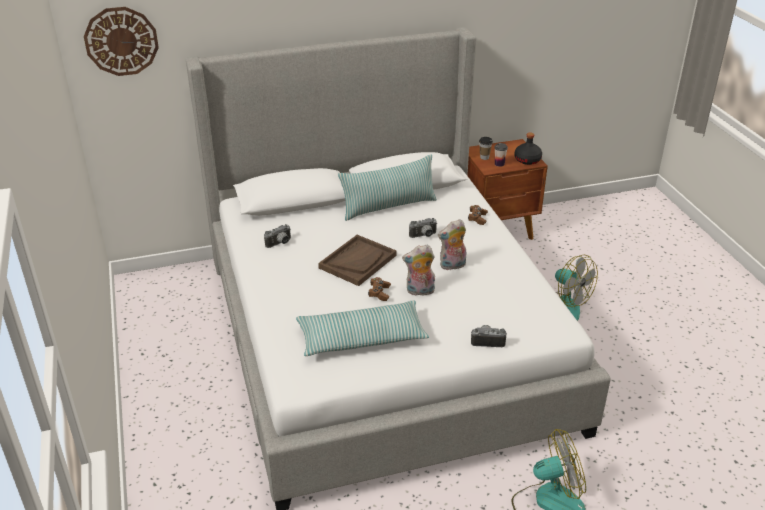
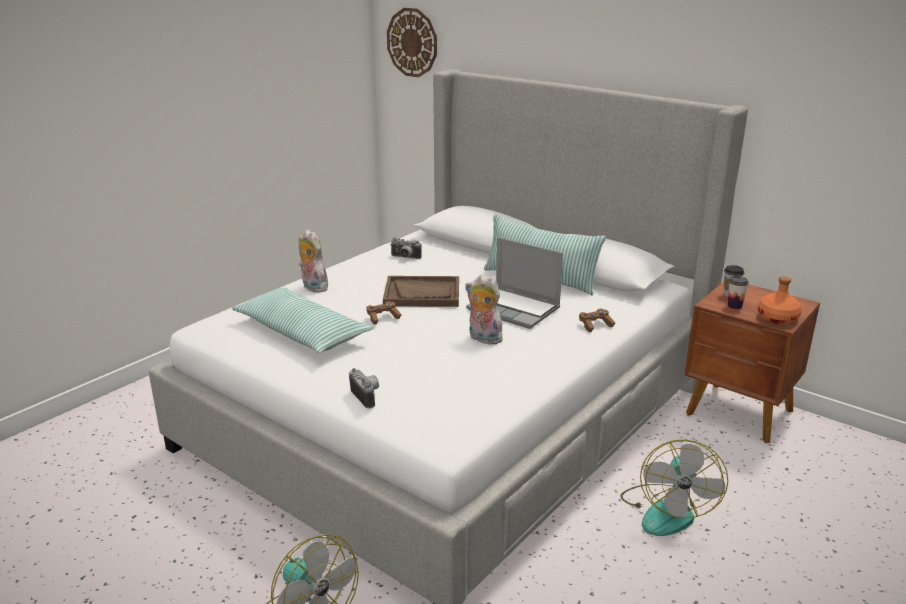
camera: 55 degrees right, 10 degrees down
plush toy [402,245,435,296] -> plush toy moved to [299,230,328,293]
camera [409,218,437,238] -> laptop [466,237,563,329]
black bottle [515,133,542,165] -> orange bottle [758,276,802,324]

